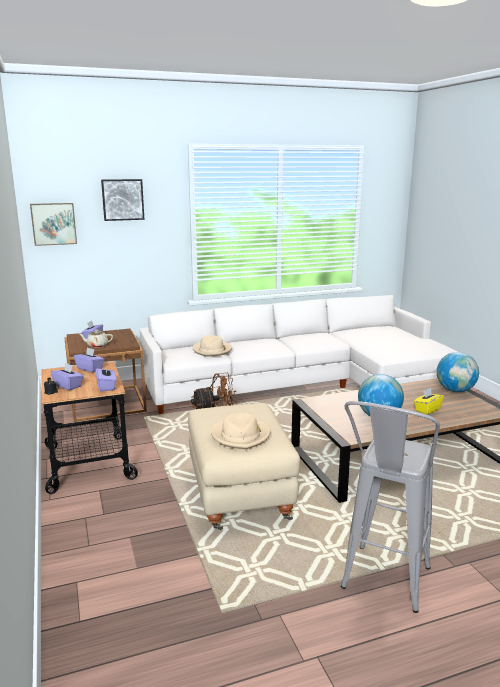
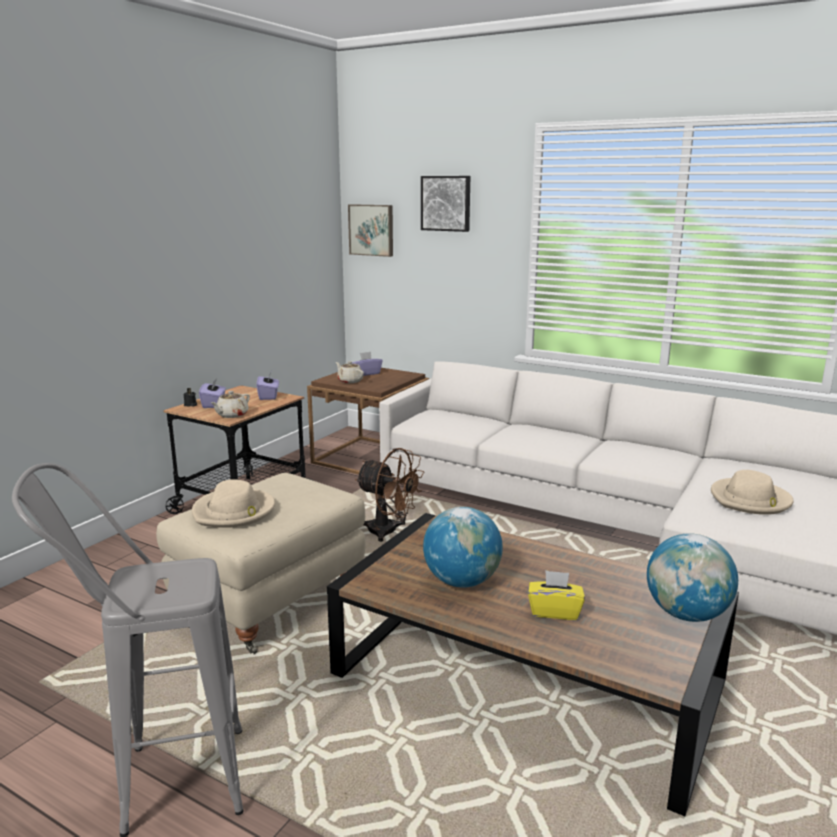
camera: 50 degrees right, 0 degrees up
purple tissue box [96,366,117,392] -> beige teapot [211,391,250,418]
beige hat [192,335,232,357] -> beige hat moved to [711,470,794,515]

